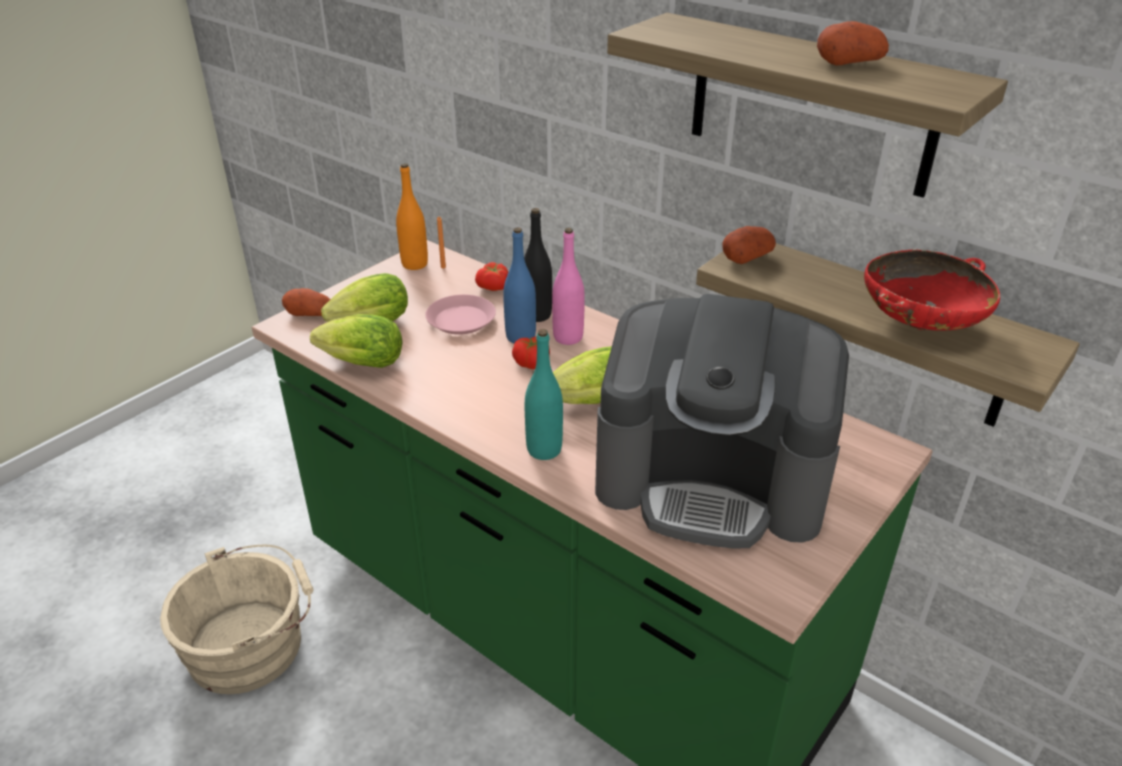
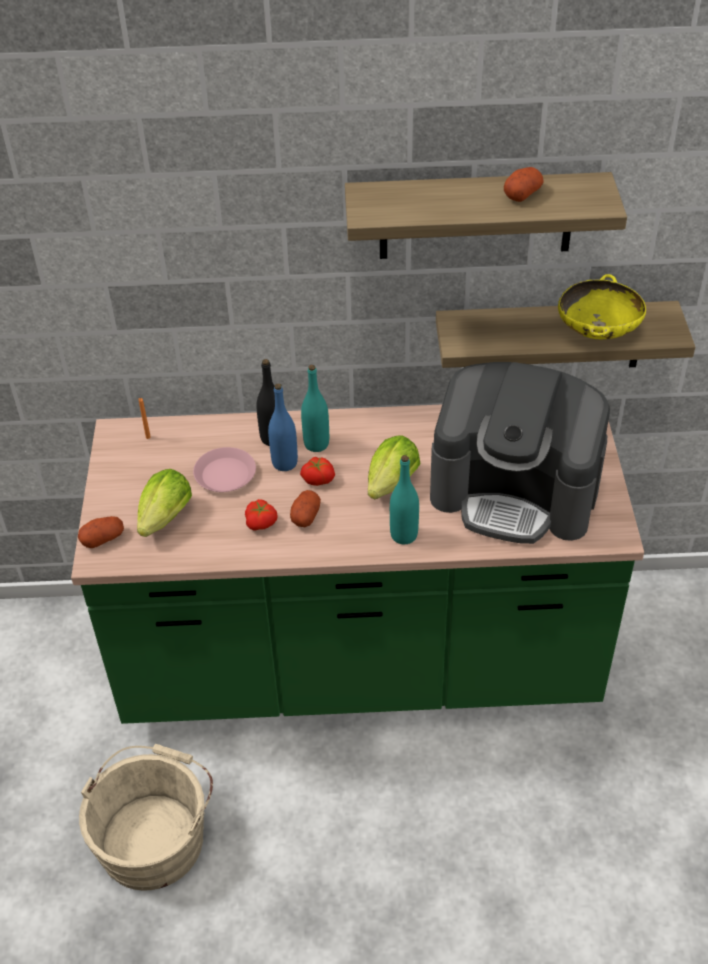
camera: 40 degrees left, 10 degrees up
lettuce [310,314,403,368] -> none
orange bottle [396,163,428,270] -> none
tomato [475,262,508,291] -> tomato moved to [245,499,277,531]
pink bottle [552,228,585,345] -> turquoise bottle [301,365,329,452]
coffee machine [595,294,849,548] -> coffee machine turned 45 degrees clockwise [430,362,610,544]
potato [722,226,776,264] -> potato moved to [290,490,321,527]
red bowl [864,249,1000,331] -> yellow bowl [558,274,646,339]

